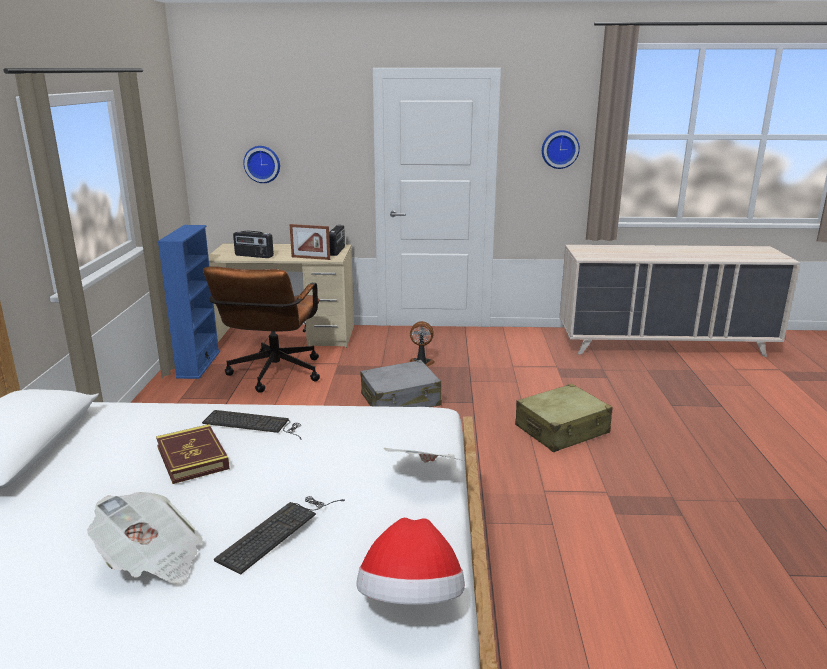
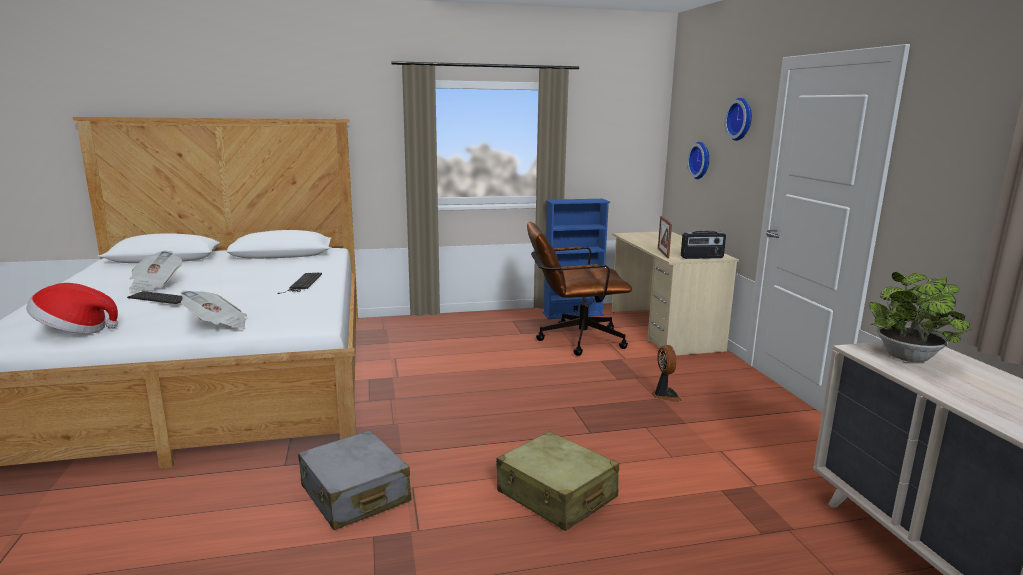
camera: 75 degrees right, 5 degrees down
book [156,424,230,484] -> none
radio [233,231,274,258] -> none
grey suitcase [360,360,442,407] -> grey suitcase moved to [298,430,412,530]
wall clock [542,130,580,169] -> wall clock moved to [725,98,752,141]
none -> potted plant [870,272,972,362]

